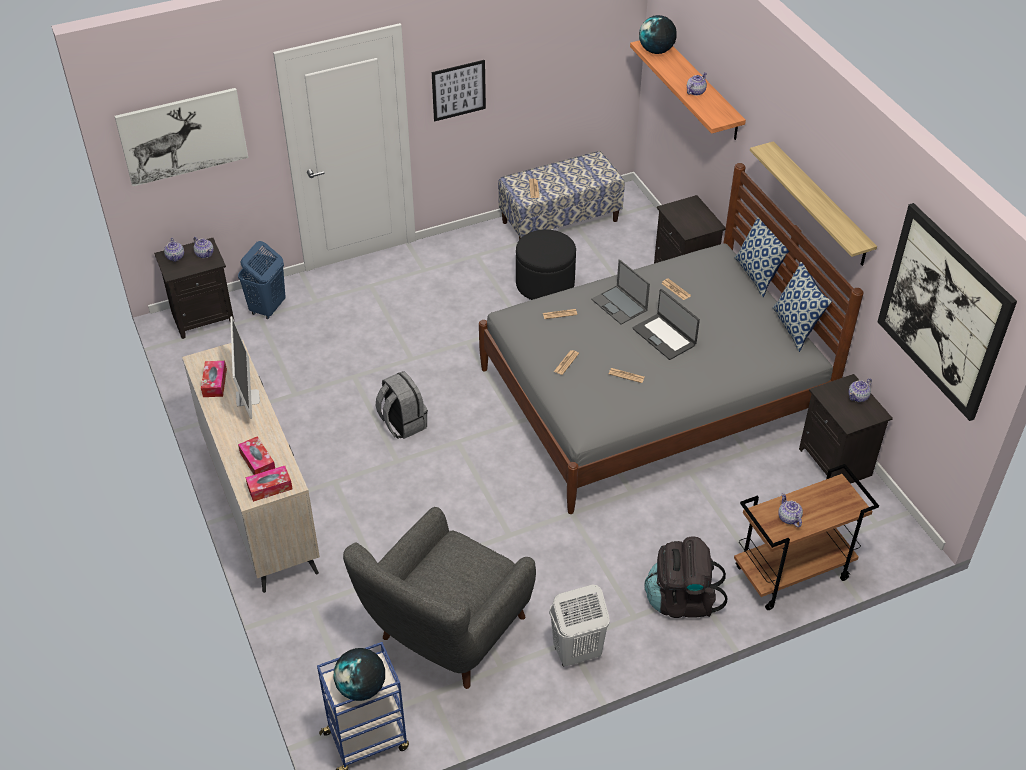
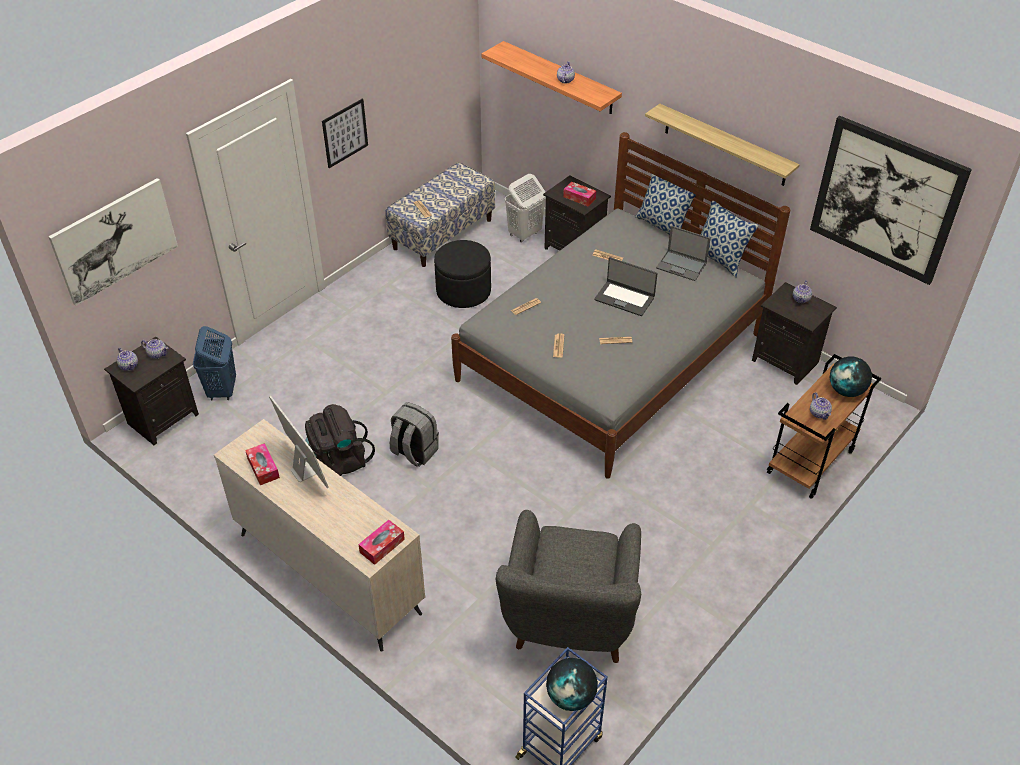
camera: 25 degrees left, 0 degrees up
tissue box [238,436,275,475] -> tissue box moved to [563,182,596,206]
white laundry basket [549,584,610,667] -> white laundry basket moved to [505,174,546,242]
laptop [591,259,650,325] -> laptop moved to [656,226,711,281]
globe [639,15,677,54] -> globe moved to [830,356,872,397]
black backpack [645,536,727,618] -> black backpack moved to [305,404,375,476]
teapot [778,493,803,528] -> teapot turned 150 degrees counterclockwise [810,392,832,420]

